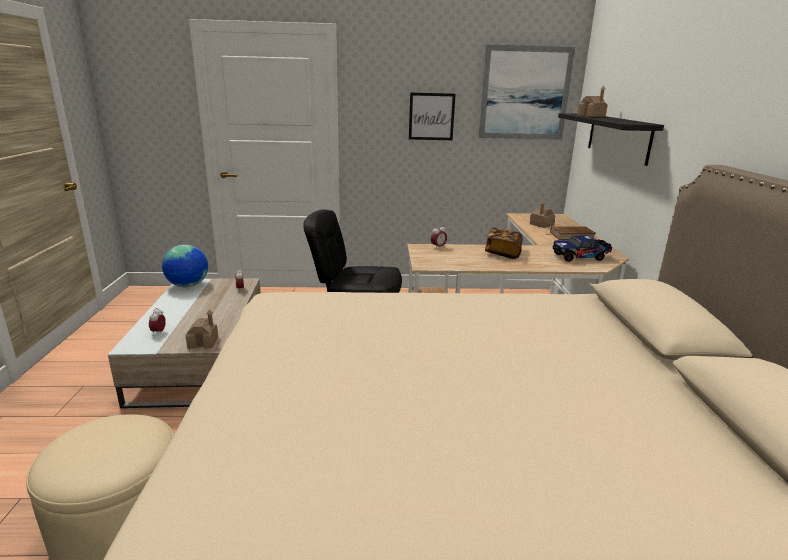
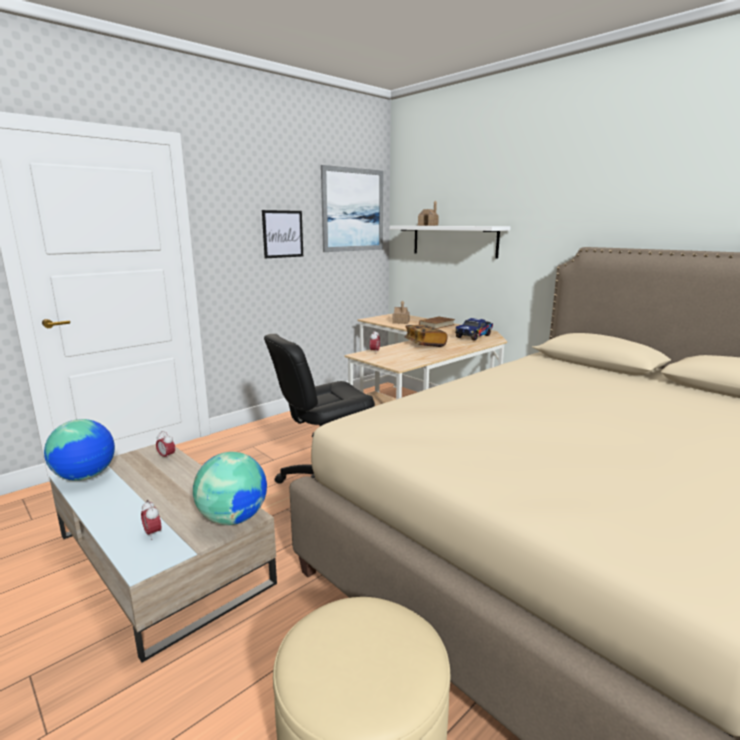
camera: 40 degrees left, 5 degrees down
toy house [186,309,218,349] -> globe [193,452,267,525]
black shelf [558,113,664,166] -> white shelf [390,226,510,258]

